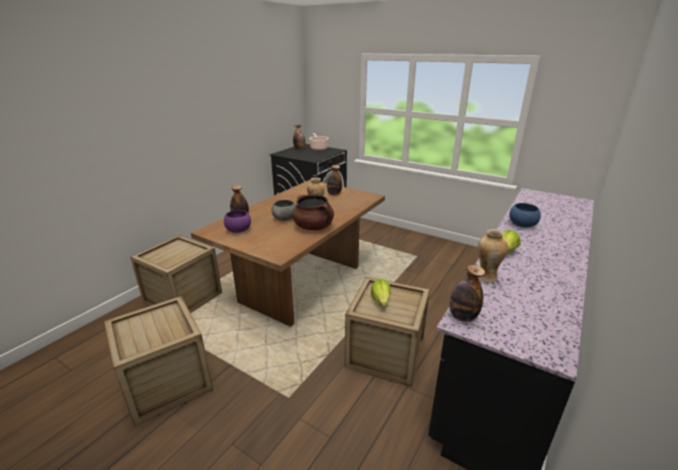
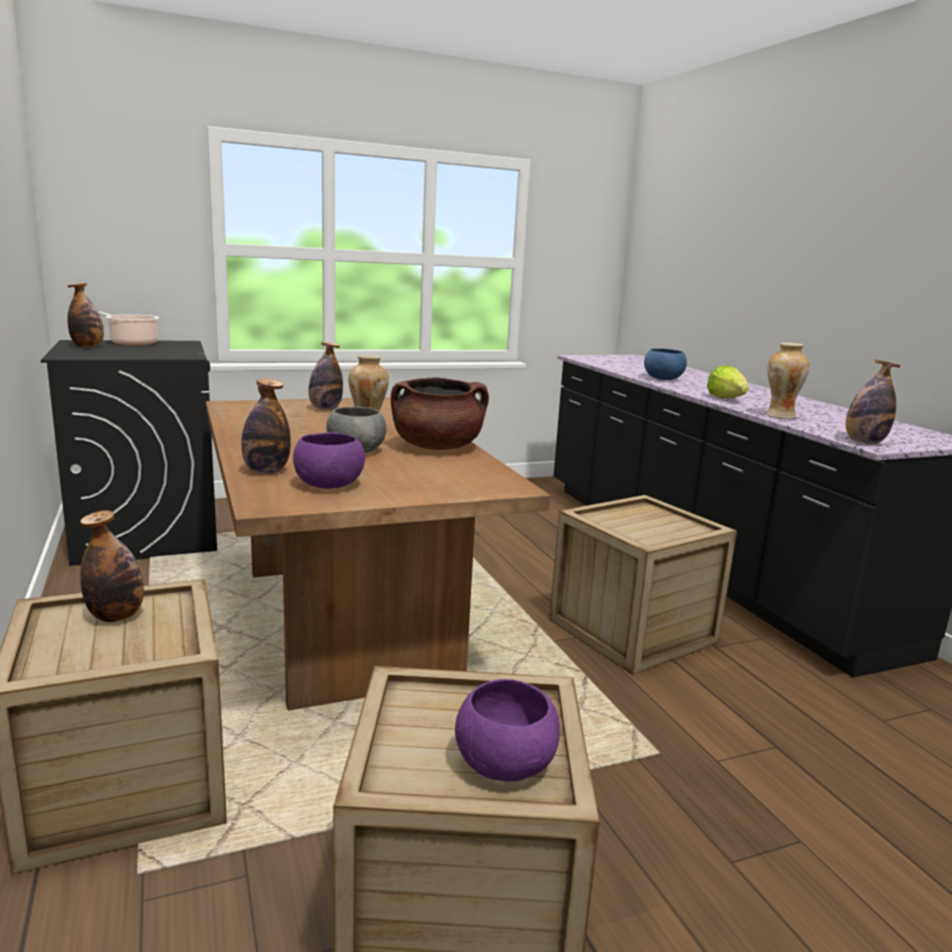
camera: 55 degrees left, 10 degrees down
lettuce [371,279,391,306] -> none
none -> bottle [80,510,144,622]
none -> purple bowl [455,679,560,781]

